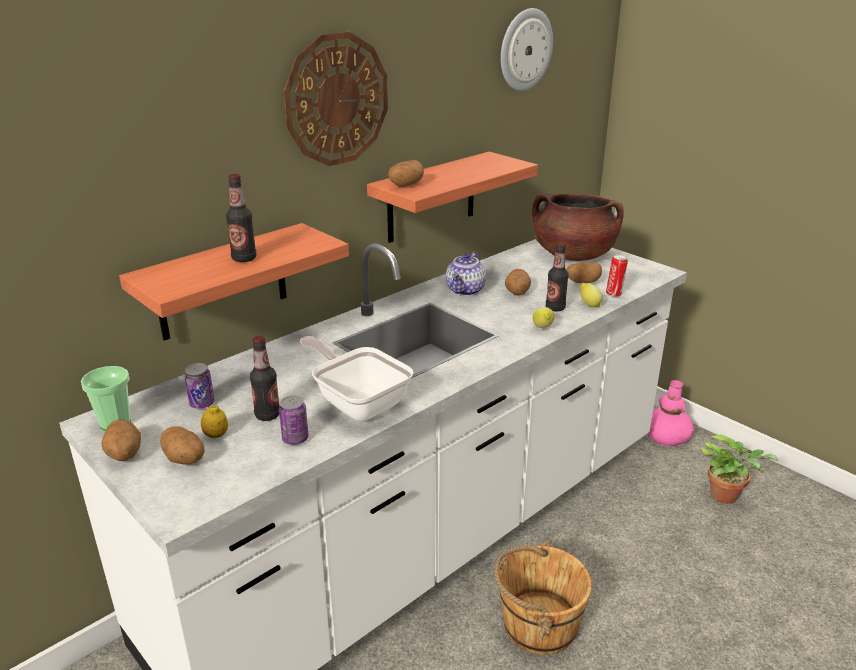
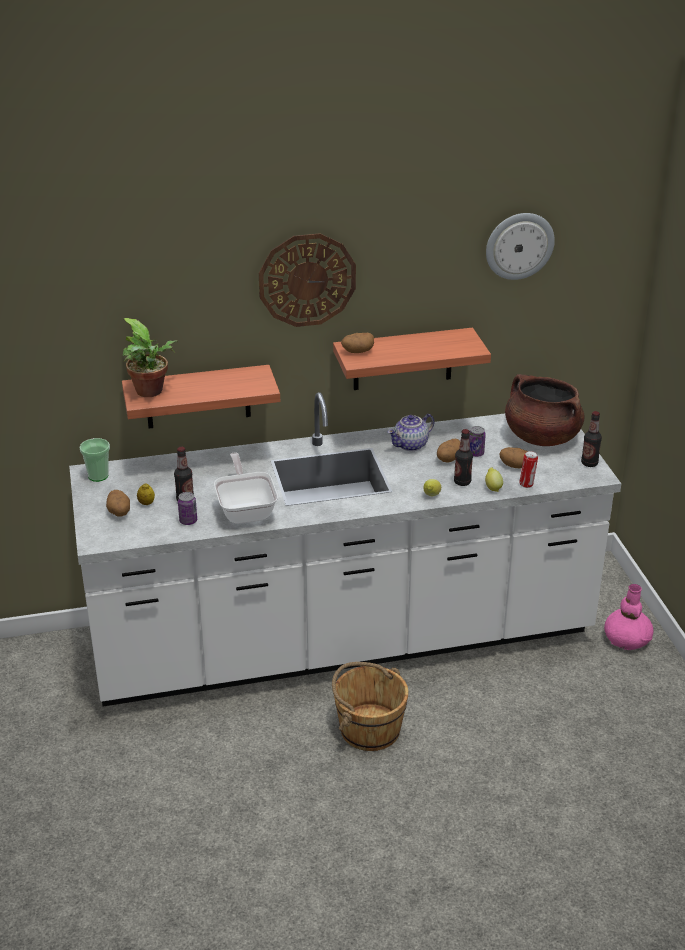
camera: 30 degrees right, 5 degrees up
potato [101,420,141,461] -> none
can [184,363,215,409] -> can moved to [469,426,486,457]
bottle [226,174,256,262] -> bottle moved to [581,411,602,467]
potted plant [701,434,779,504] -> potted plant moved to [123,318,178,397]

